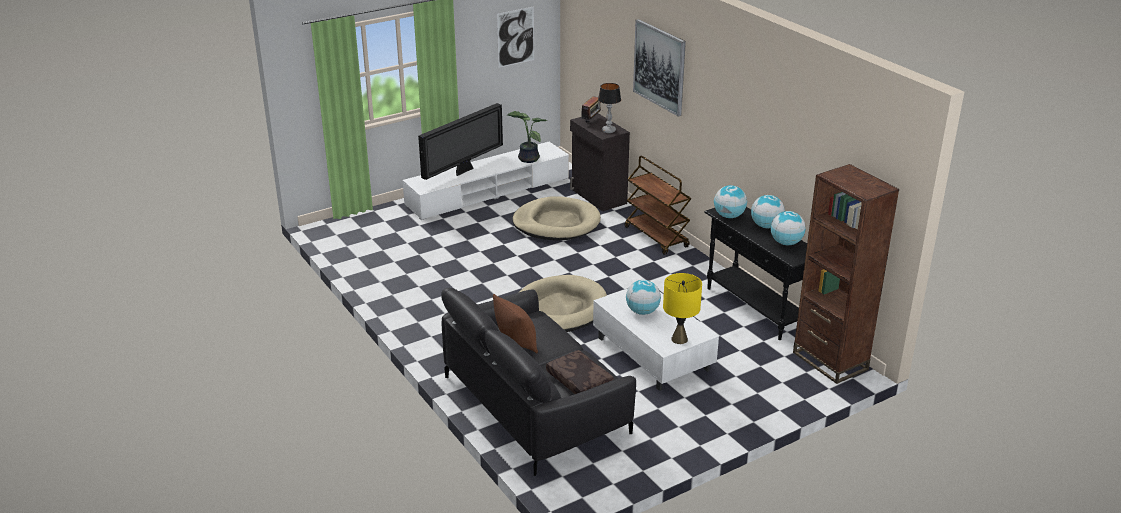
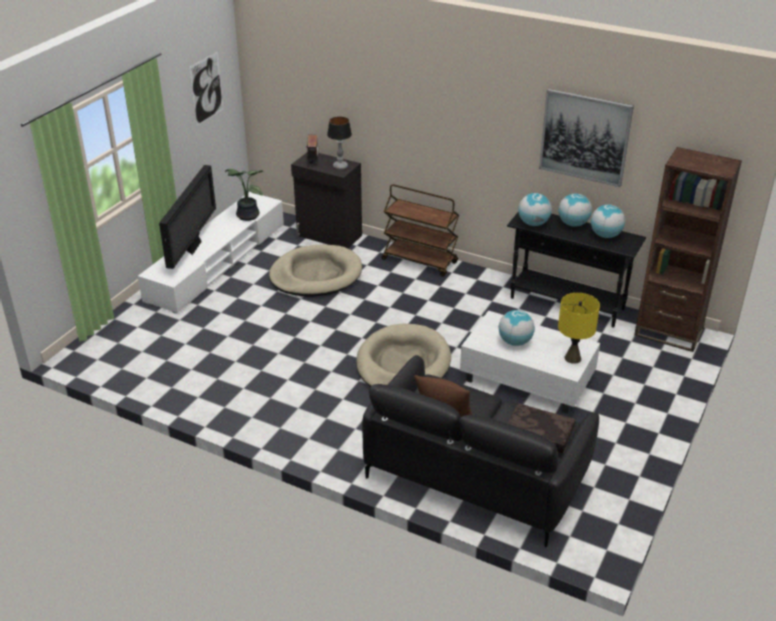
camera: 30 degrees left, 5 degrees up
picture [633,19,686,117] -> picture moved to [539,89,634,187]

